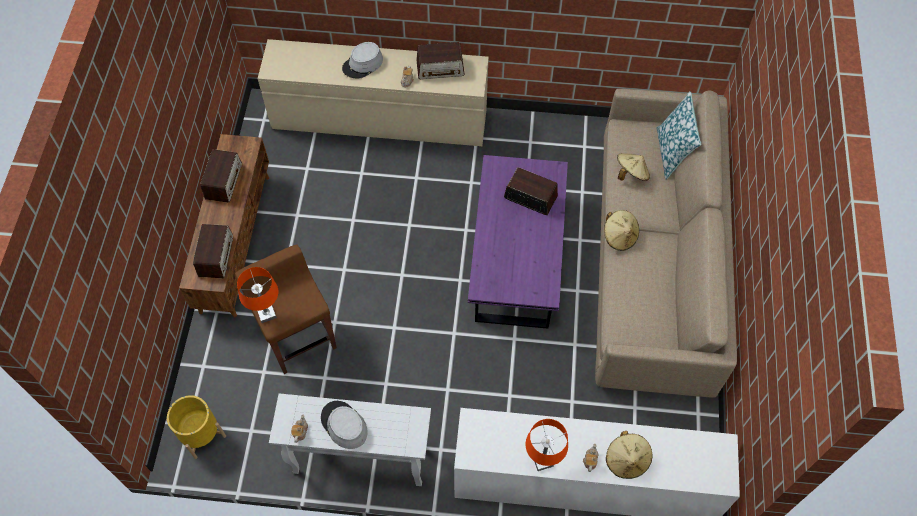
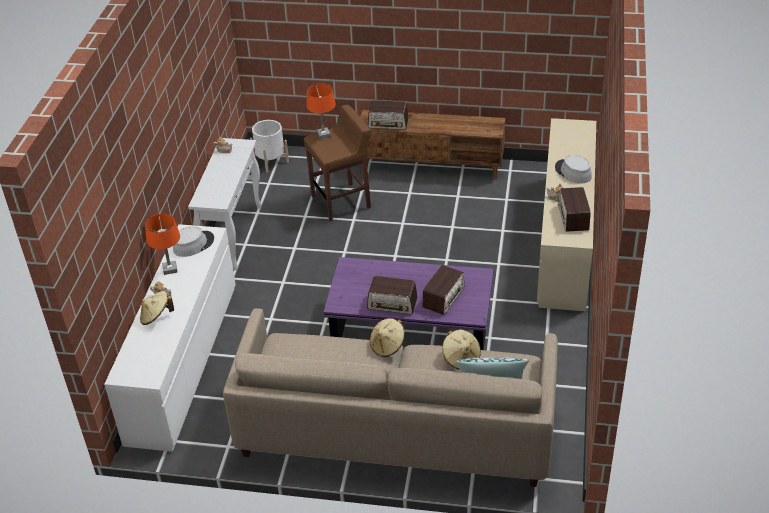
camera: 95 degrees right, 20 degrees down
yellow planter [167,395,226,459] -> white planter [250,120,289,172]
radio [200,149,242,203] -> radio moved to [367,276,417,314]
grey hat [321,401,368,449] -> grey hat moved to [173,226,214,257]

